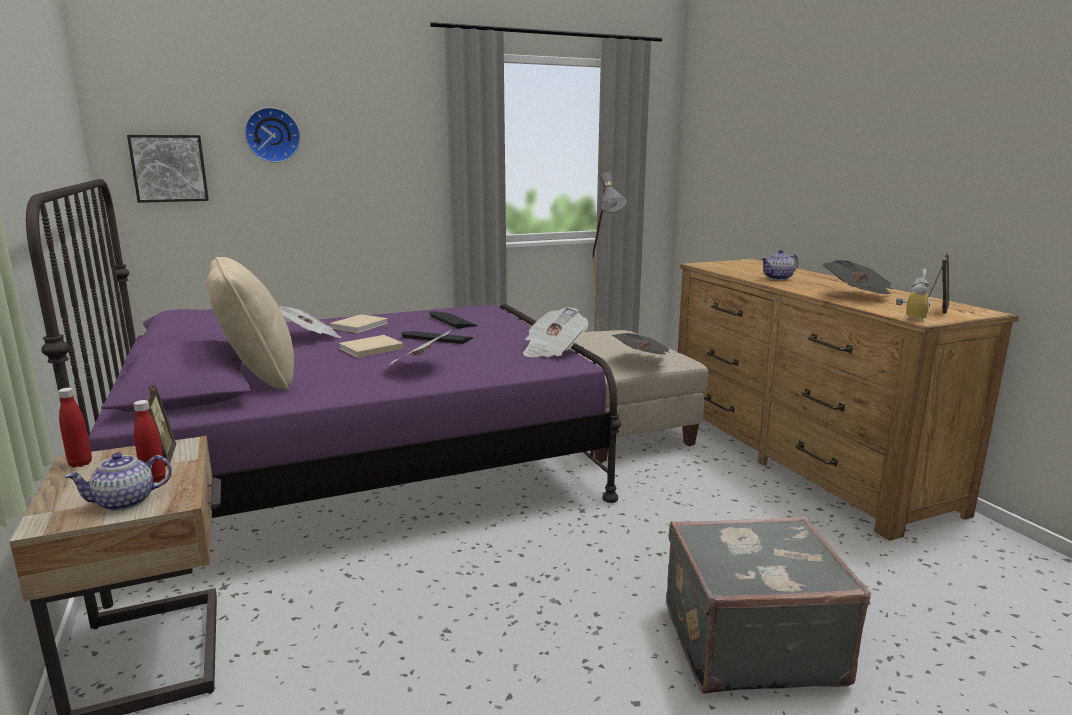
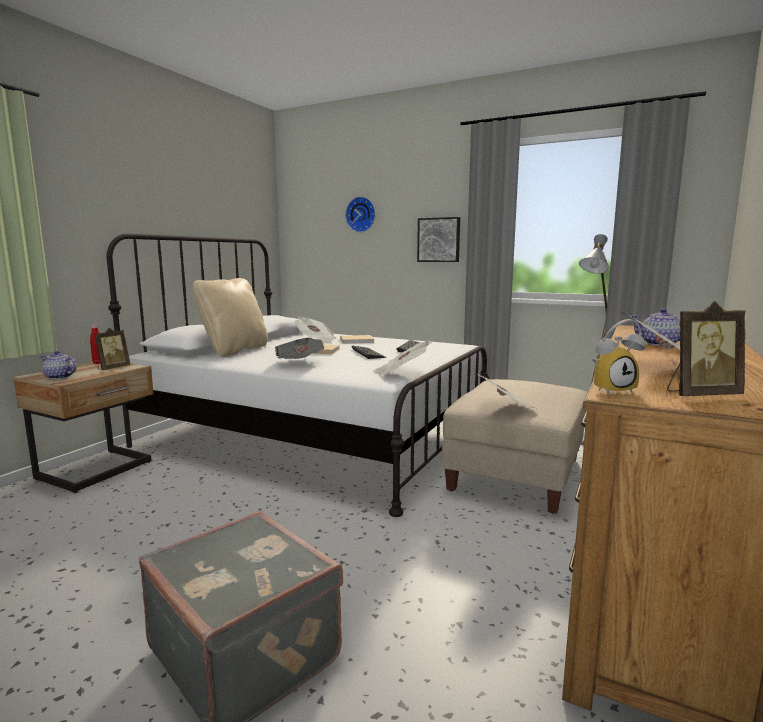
camera: 50 degrees right, 5 degrees down
purple bed [26,179,621,609] -> white bed [107,234,489,517]
picture [127,135,209,203] -> picture moved to [417,217,460,262]
red bottle [133,400,166,483] -> none

